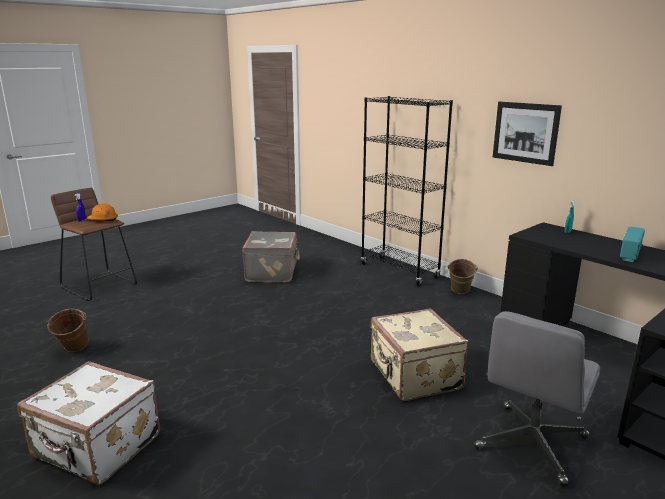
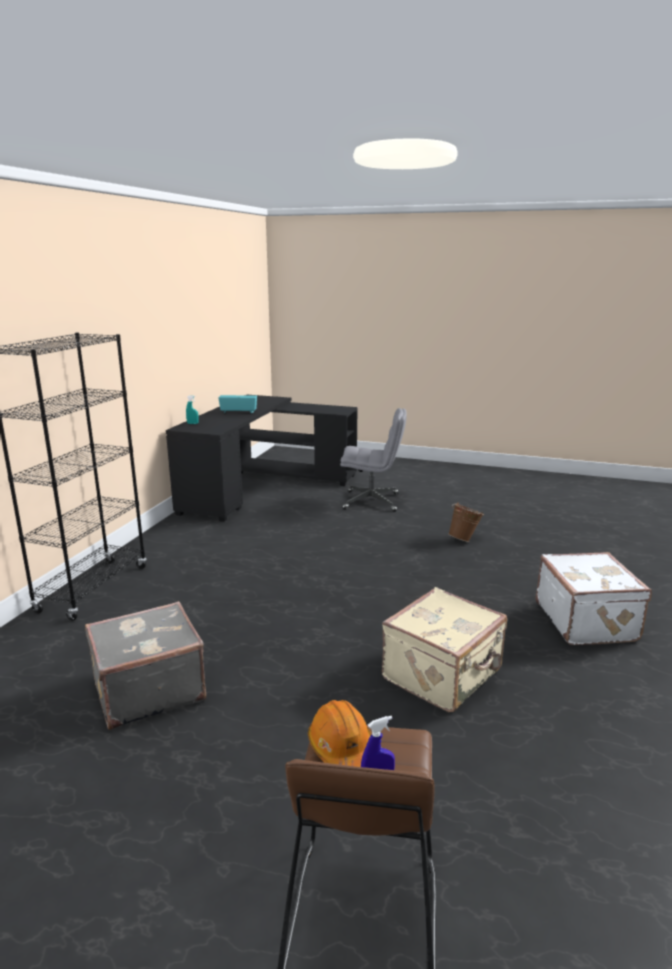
camera: 120 degrees left, 0 degrees up
brown bucket [46,309,89,352] -> brown bucket moved to [449,502,484,542]
beige suitcase [371,309,468,401] -> beige suitcase moved to [382,587,507,712]
green bucket [448,259,478,294] -> none
picture [493,102,562,166] -> none

